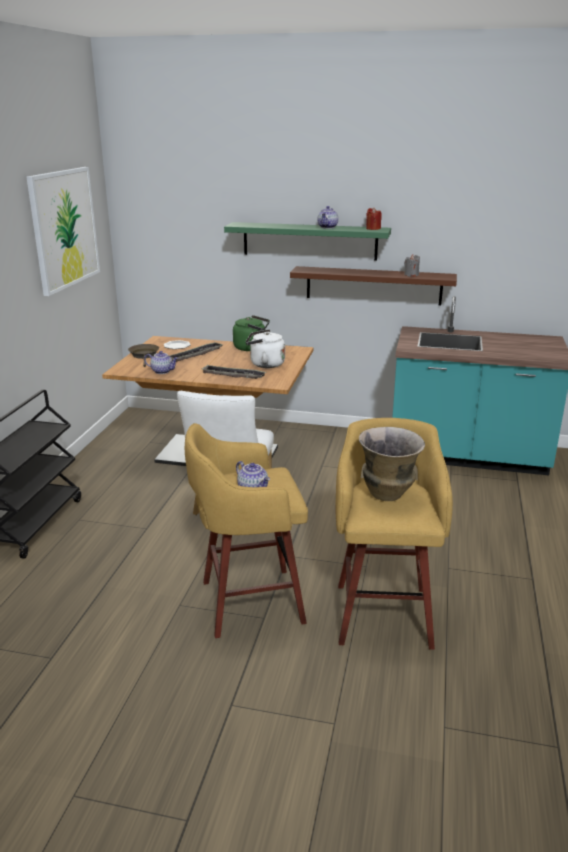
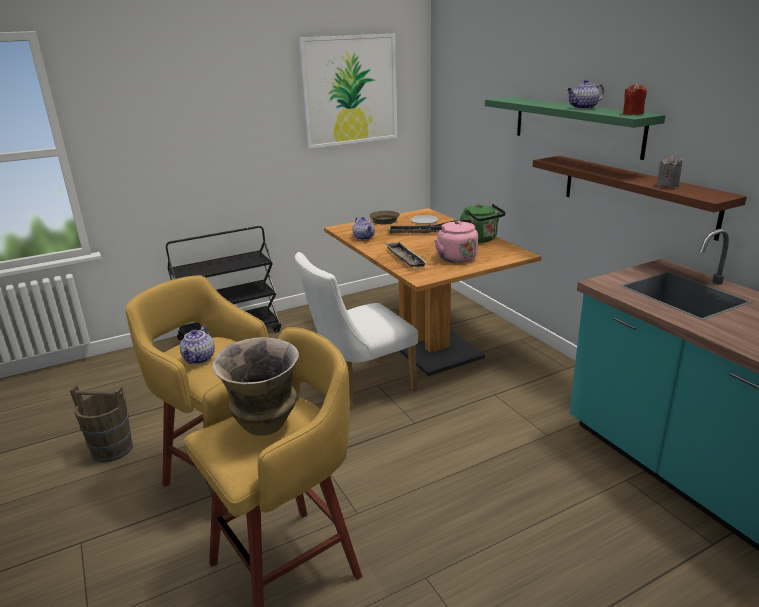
camera: 50 degrees right, 0 degrees up
white kettle [246,329,285,368] -> pink kettle [430,219,478,263]
none -> brown bucket [70,385,133,463]

